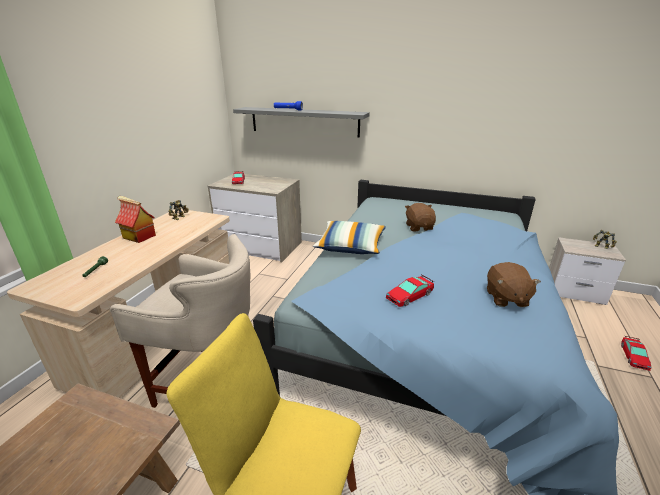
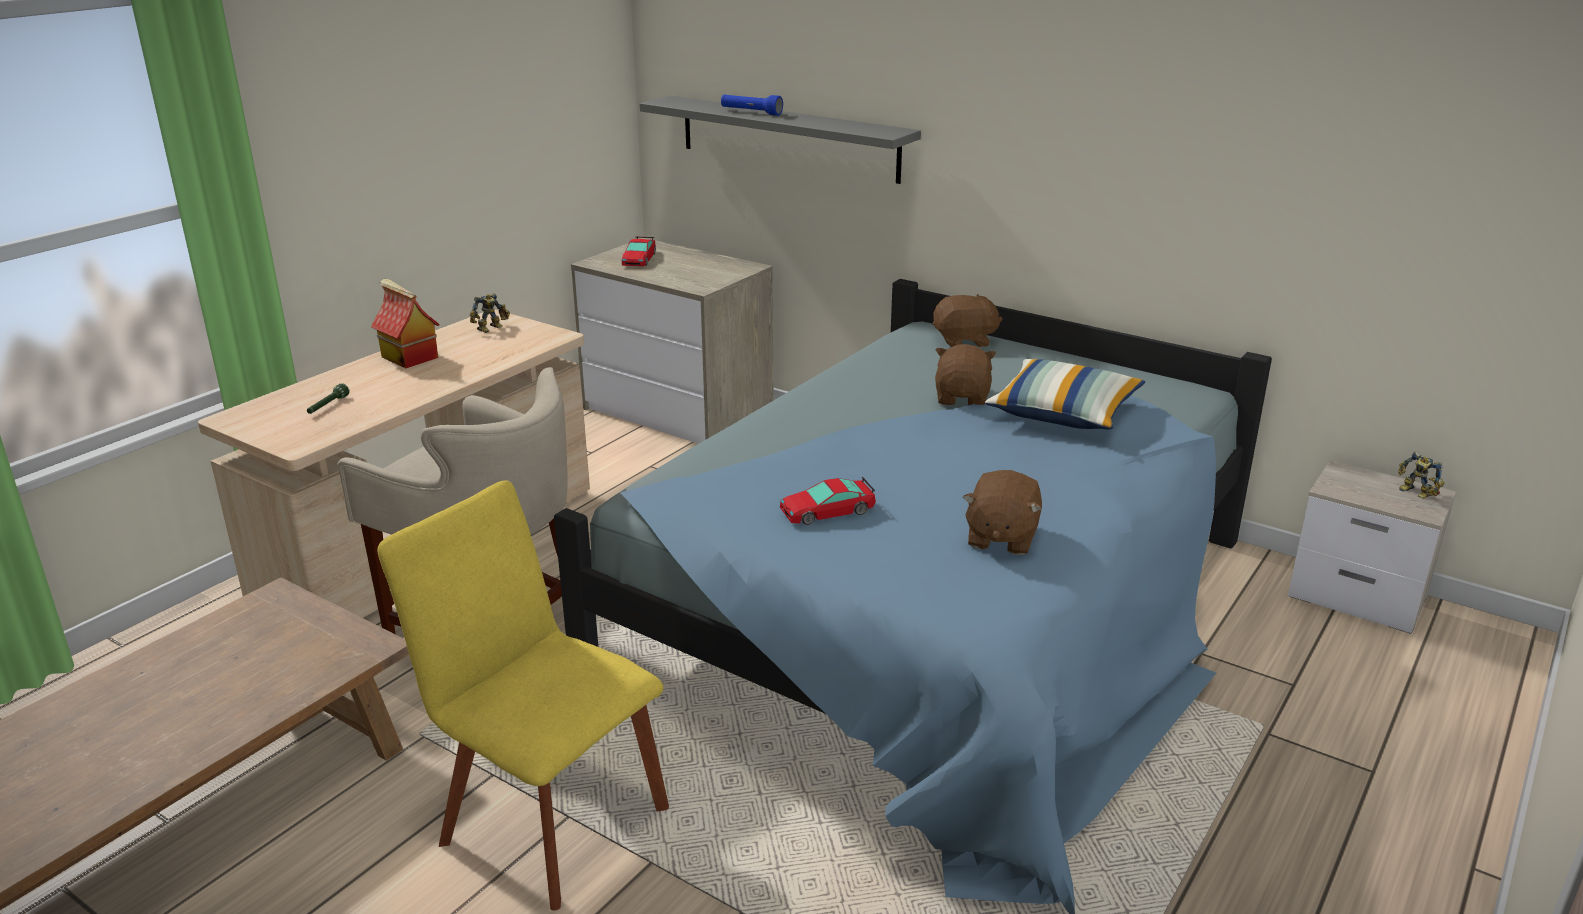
camera: 15 degrees right, 0 degrees up
pillow [313,221,386,254] -> pillow moved to [985,359,1145,430]
toy car [621,336,651,371] -> none
none -> brown plush toy [933,294,1003,347]

